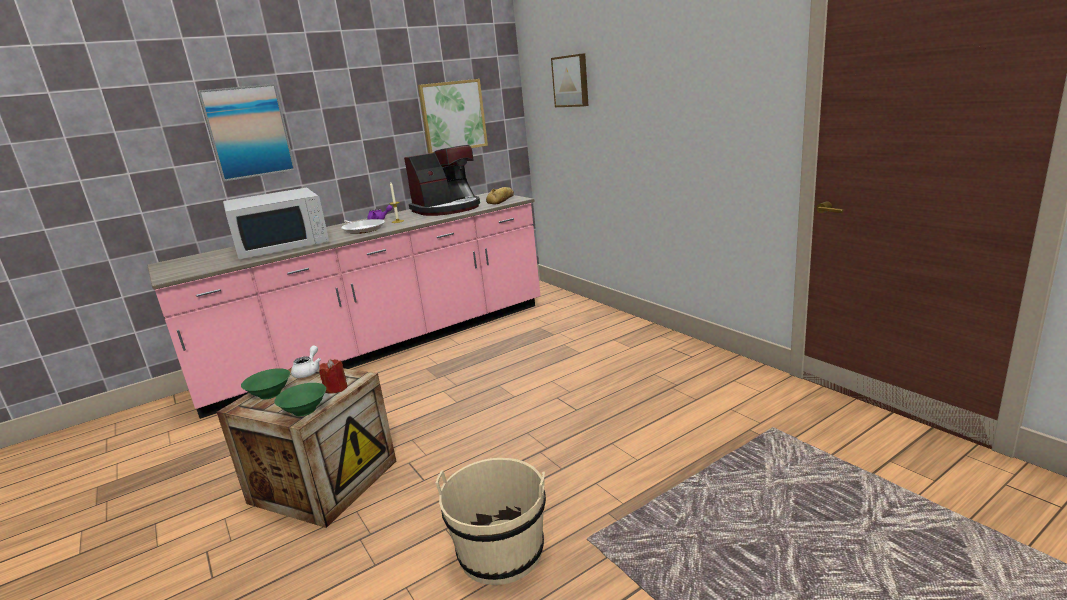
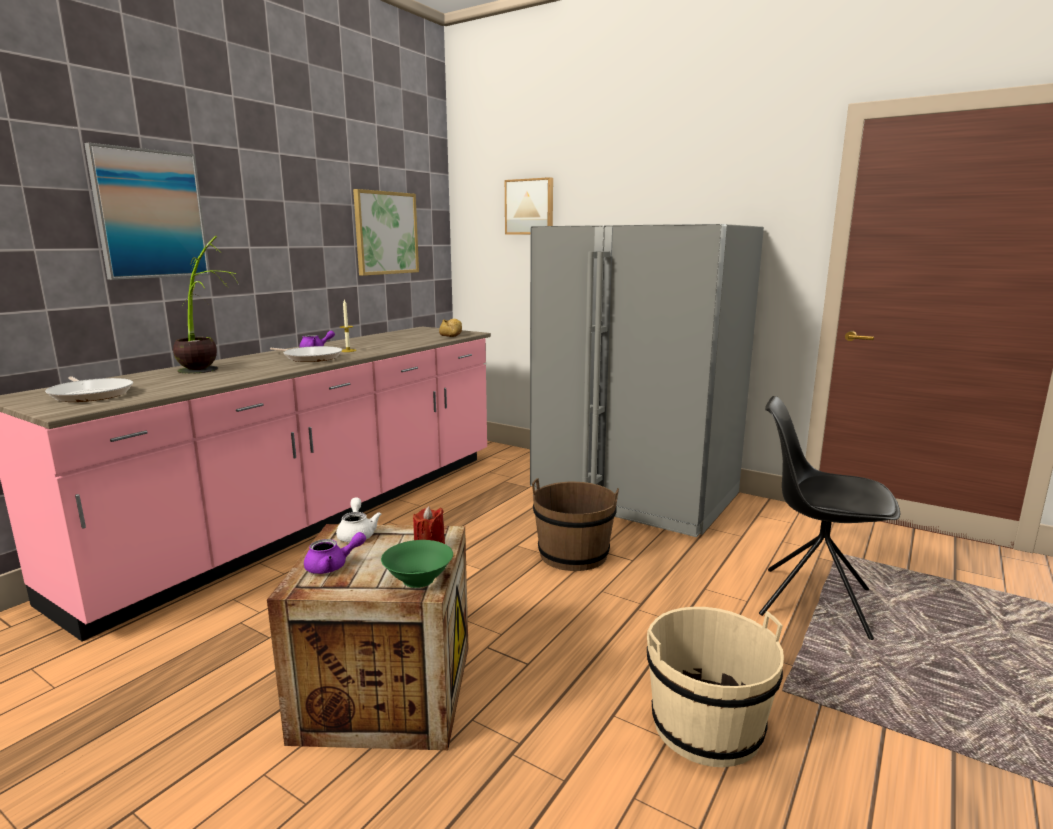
camera: 25 degrees left, 5 degrees down
white microwave [223,188,329,259] -> potted plant [173,236,239,374]
green bowl [241,368,290,399] -> purple teapot [304,532,366,574]
coffee machine [404,145,480,216] -> none
none -> frying pan [45,376,133,402]
none -> grey fridge [530,224,764,537]
none -> brown bucket [532,478,619,571]
none -> black chair [759,396,900,640]

